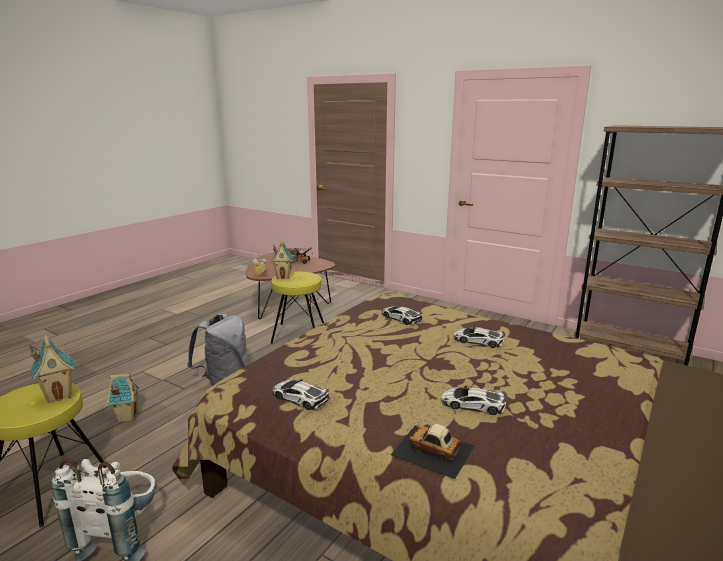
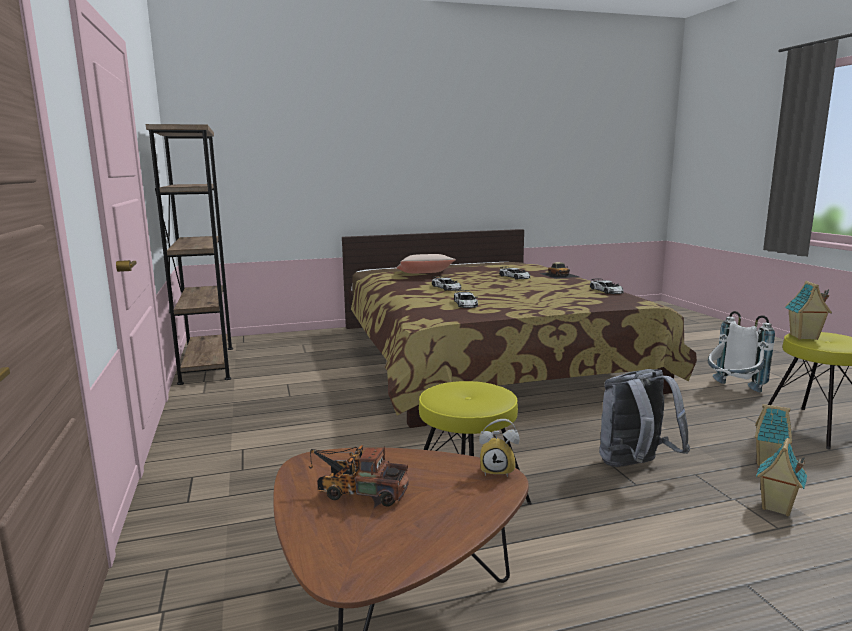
camera: 140 degrees left, 5 degrees down
toy house [271,240,294,279] -> toy house moved to [756,438,807,516]
none -> beige pillow [396,254,456,273]

